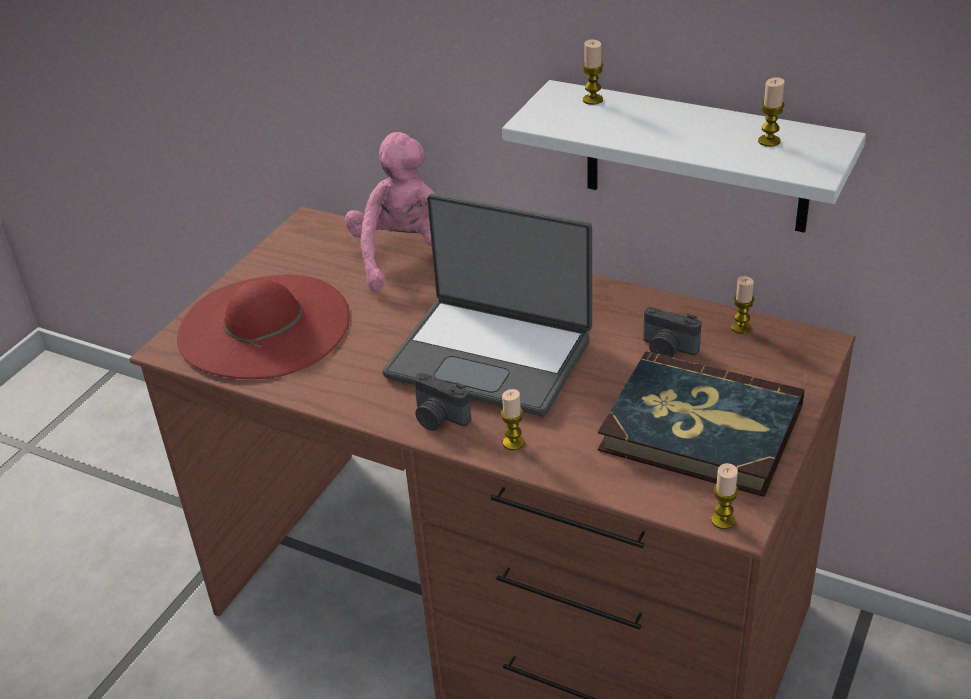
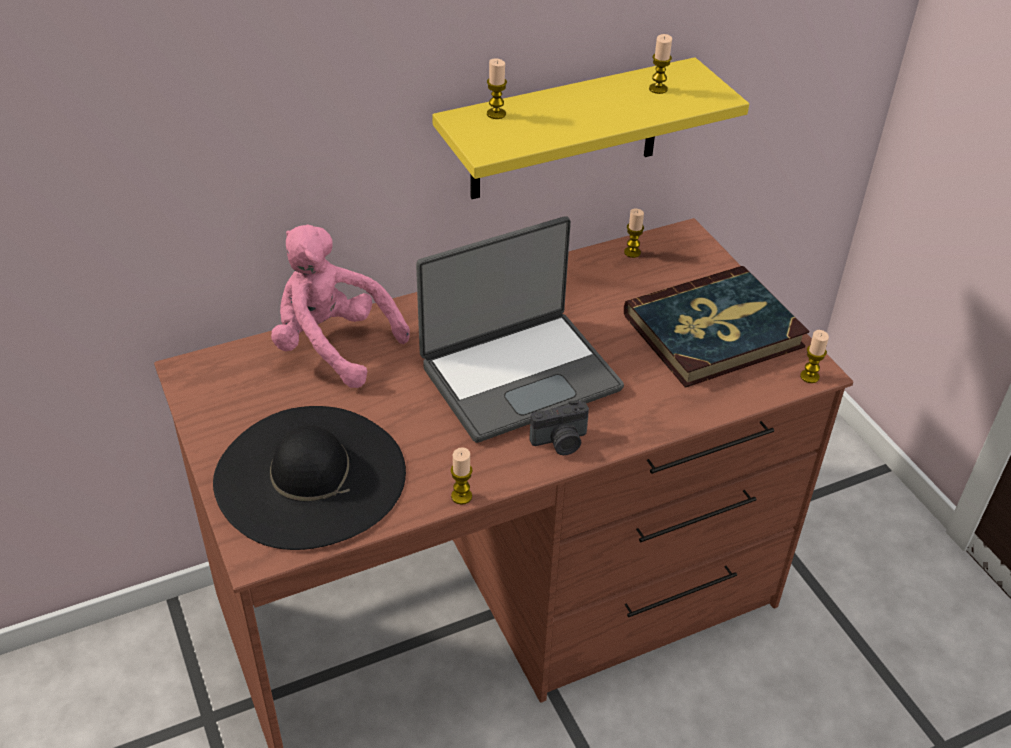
camera: 55 degrees left, 5 degrees up
red hat [177,275,350,379] -> black hat [213,406,406,550]
candle [501,389,524,450] -> candle moved to [451,448,473,505]
white shelf [502,80,866,233] -> yellow shelf [432,57,749,199]
camera [643,307,702,358] -> none

